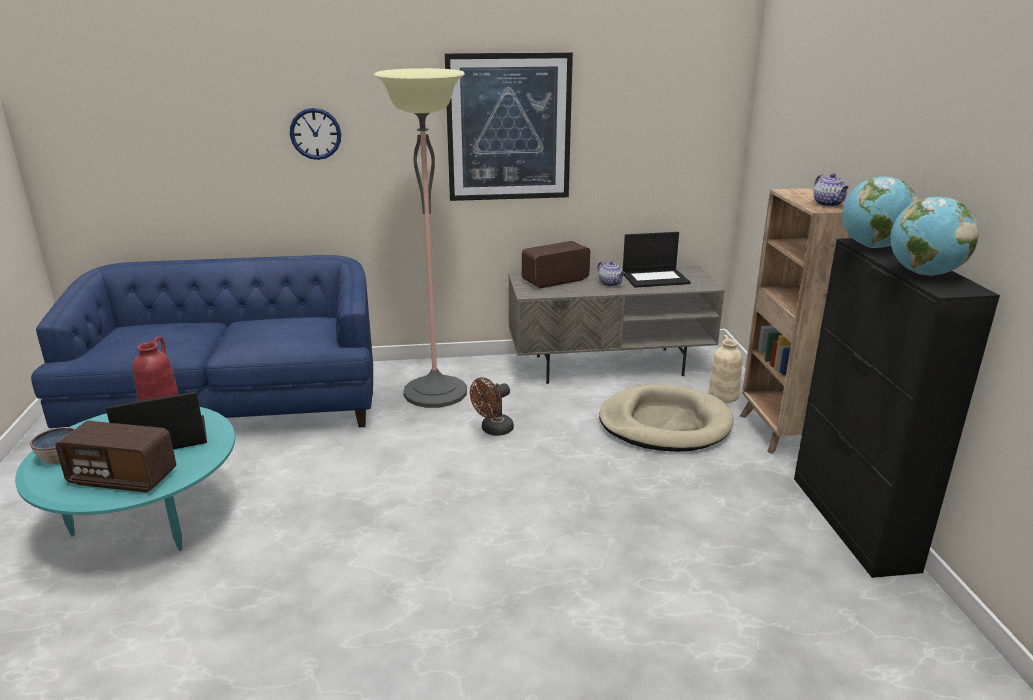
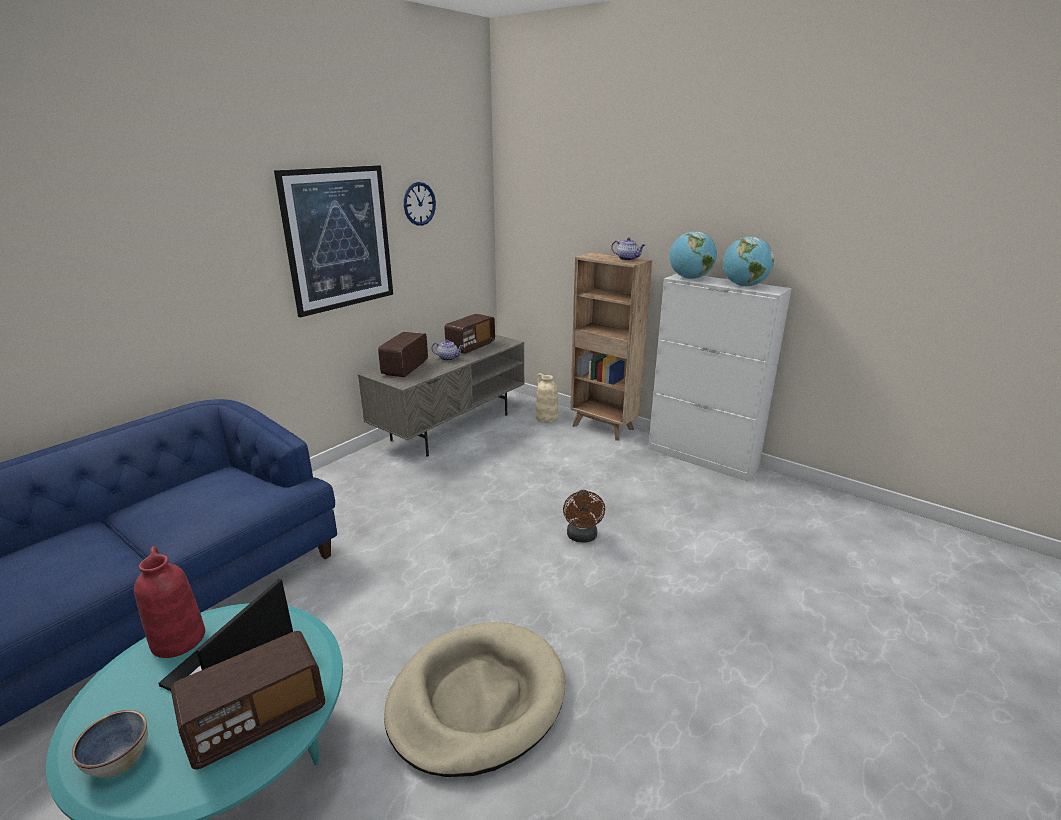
camera: 45 degrees left, 0 degrees up
wall clock [290,108,341,160] -> wall clock moved to [404,182,436,226]
floor lamp [374,68,467,408] -> none
brown fan [470,377,514,436] -> brown fan moved to [563,490,605,543]
beige dog bed [599,384,734,452] -> beige dog bed moved to [384,622,565,777]
laptop [623,232,691,288] -> radio [445,314,495,354]
black cabinet [794,238,1000,578] -> white cabinet [648,274,792,481]

